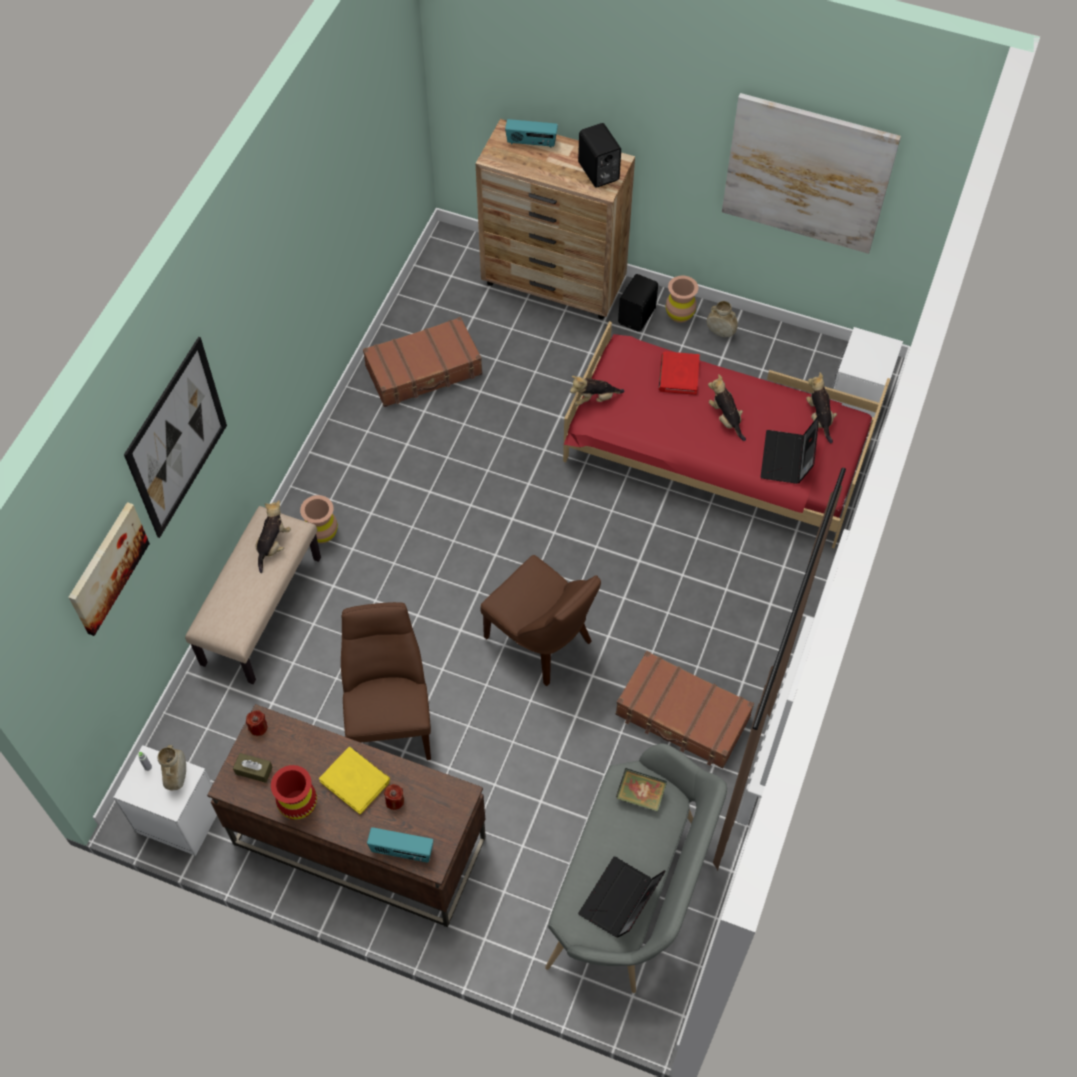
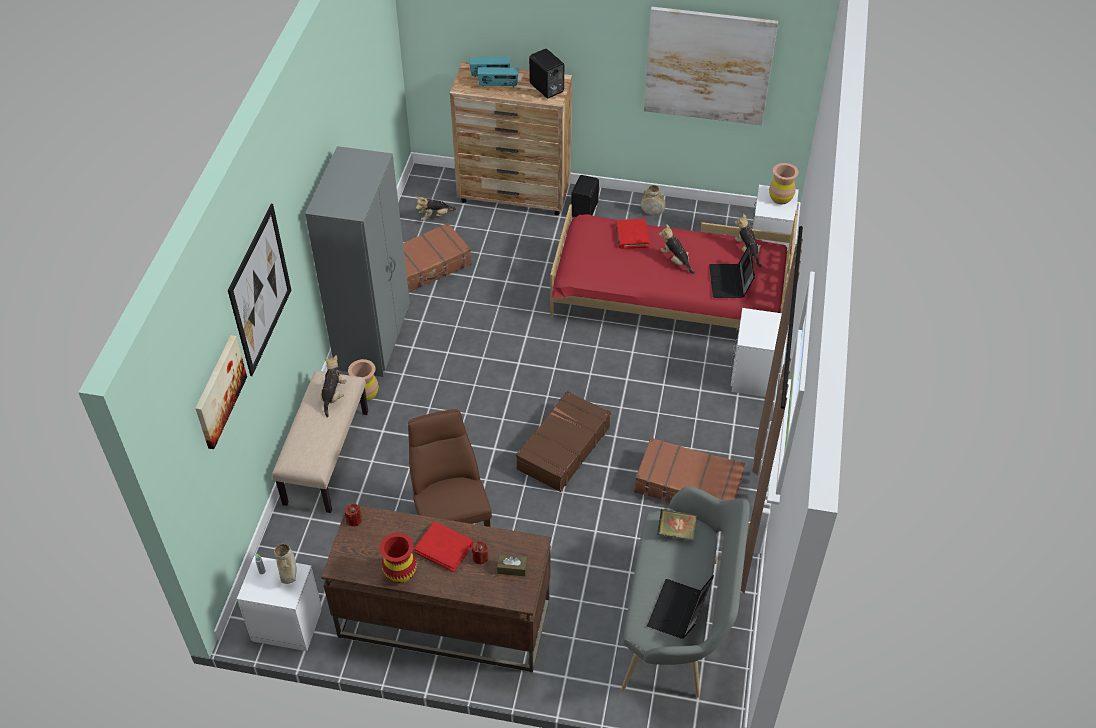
camera: 10 degrees left, 10 degrees down
brown tissue box [233,753,273,783] -> brown tissue box moved to [497,555,527,576]
yellow book [319,747,390,814] -> red book [414,522,473,572]
radio [367,827,434,863] -> radio moved to [477,67,518,87]
brown chair [481,555,601,686] -> brown suitcase [516,391,611,492]
plush toy [570,376,624,406] -> plush toy moved to [416,196,456,221]
brown vase [666,276,698,323] -> brown vase moved to [769,163,799,204]
none -> grey wardrobe [305,146,410,377]
none -> white nightstand [731,308,782,397]

